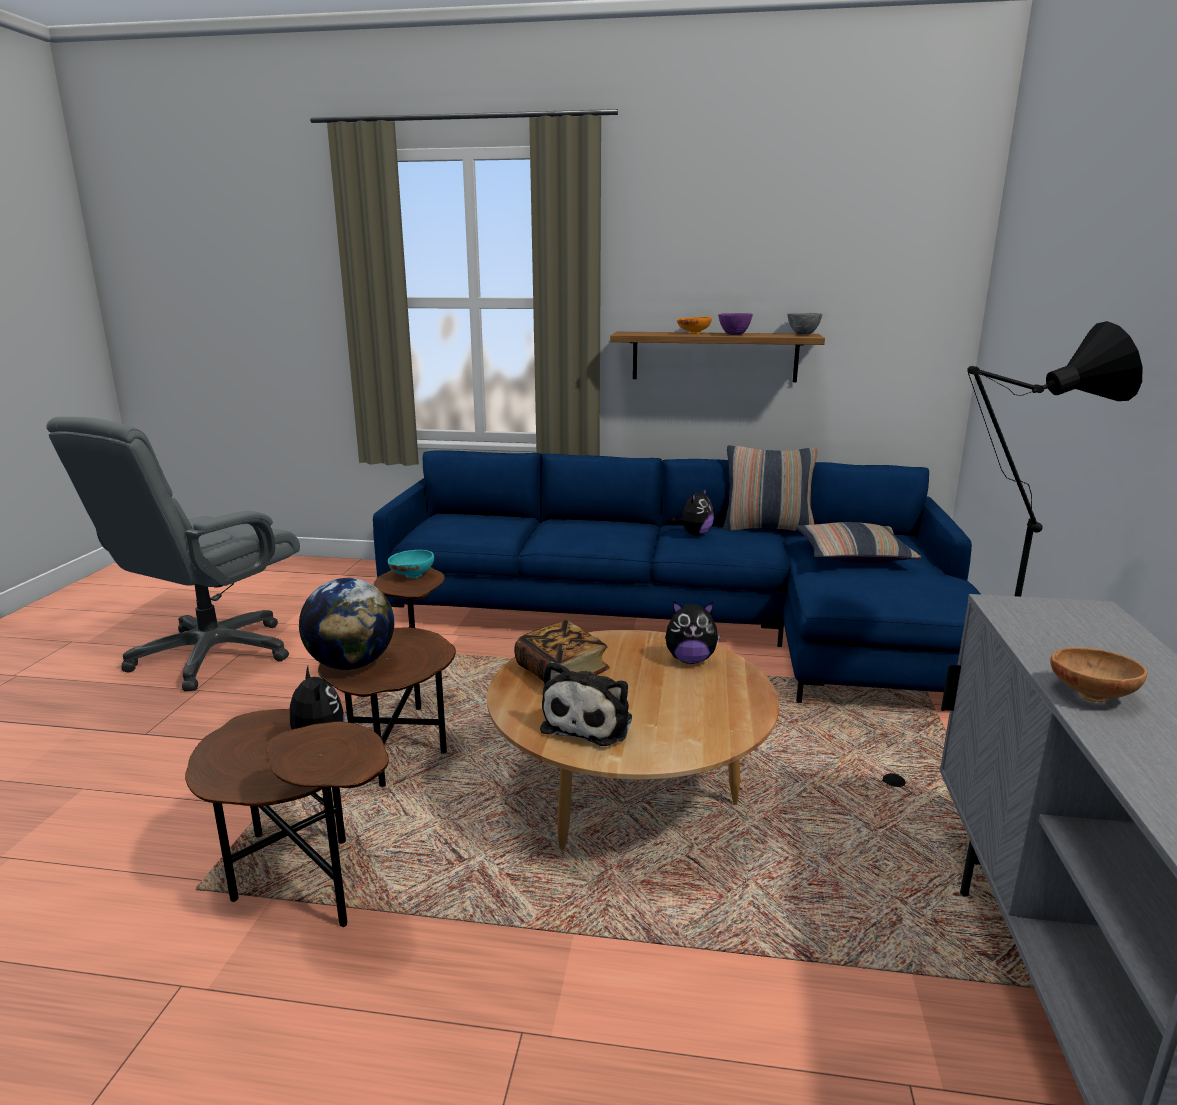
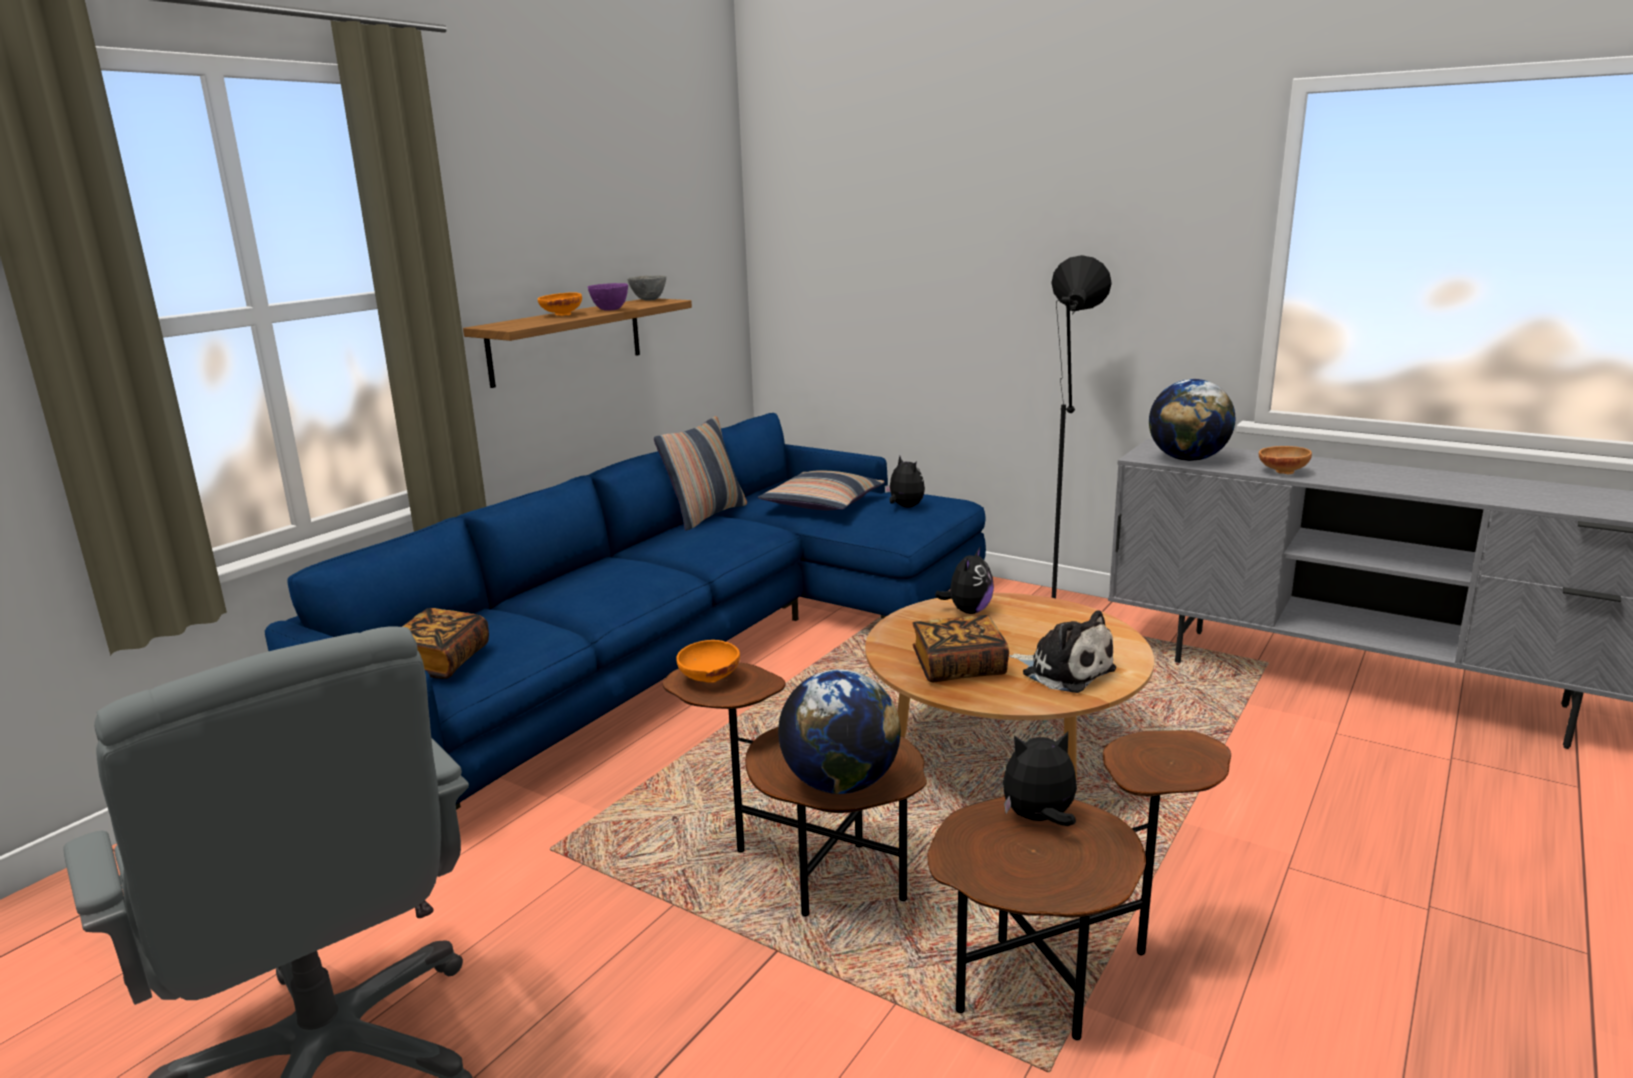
camera: 65 degrees left, 0 degrees up
turquoise bowl [388,550,434,578] -> orange bowl [676,640,740,683]
plush toy [671,487,714,536] -> plush toy moved to [885,456,925,508]
none -> book [402,608,489,679]
none -> globe [1149,379,1235,461]

